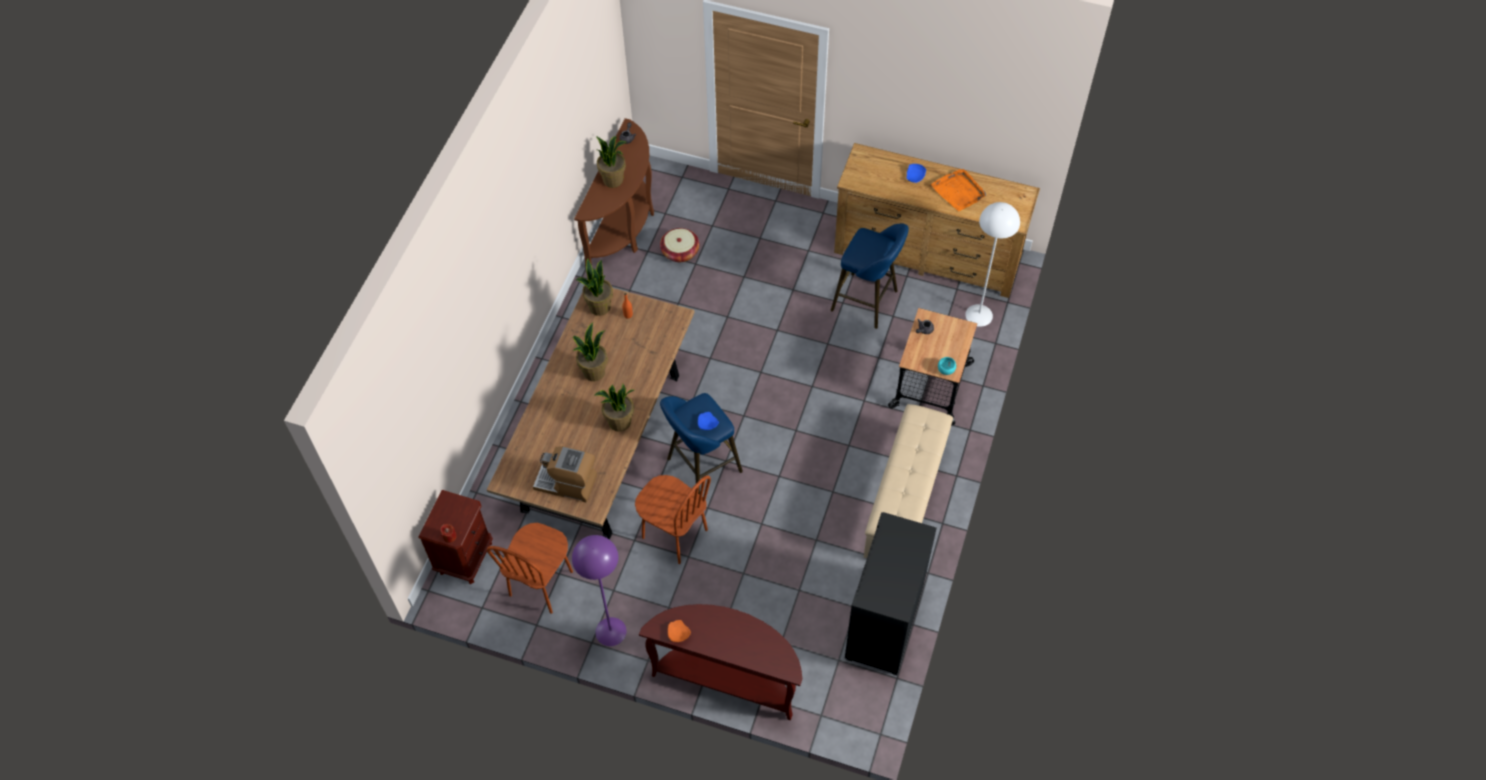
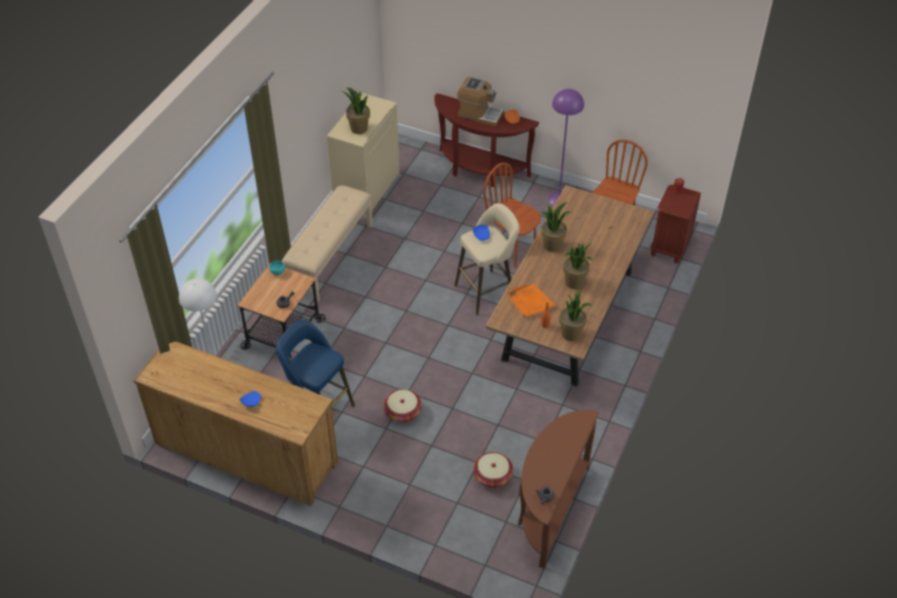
camera: 175 degrees left, 10 degrees down
coffee machine [533,446,597,502] -> coffee machine moved to [457,77,504,126]
potted plant [596,136,627,188] -> potted plant moved to [342,87,370,134]
blue stool [660,393,743,495] -> beige stool [454,203,520,315]
black cabinet [845,512,937,675] -> beige cabinet [327,93,400,218]
orange tray [931,169,986,211] -> orange tray moved to [507,284,556,316]
none -> basket [383,389,422,423]

